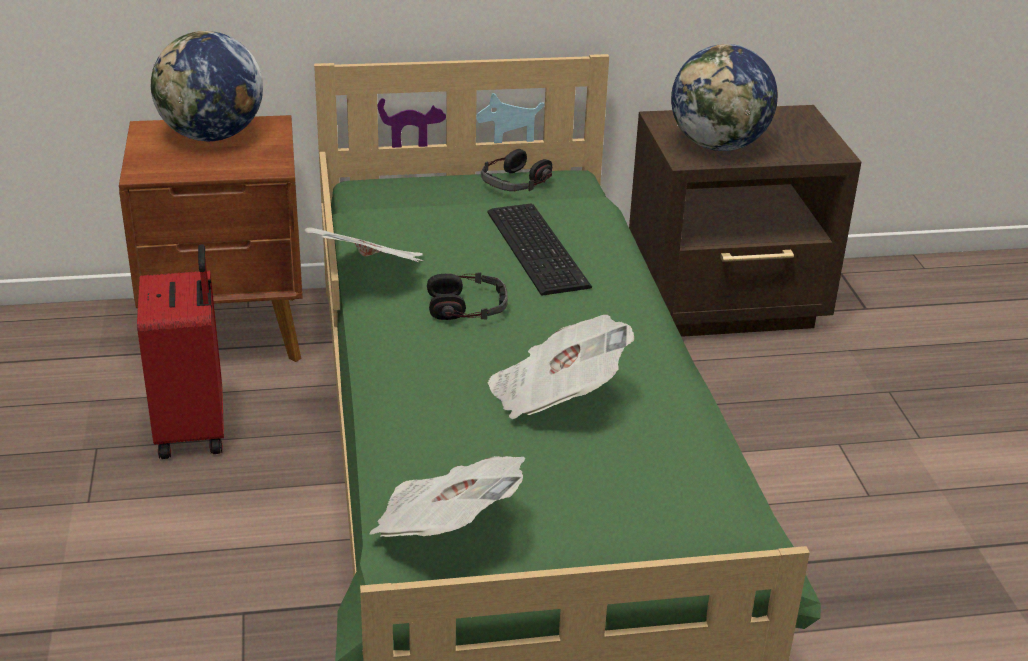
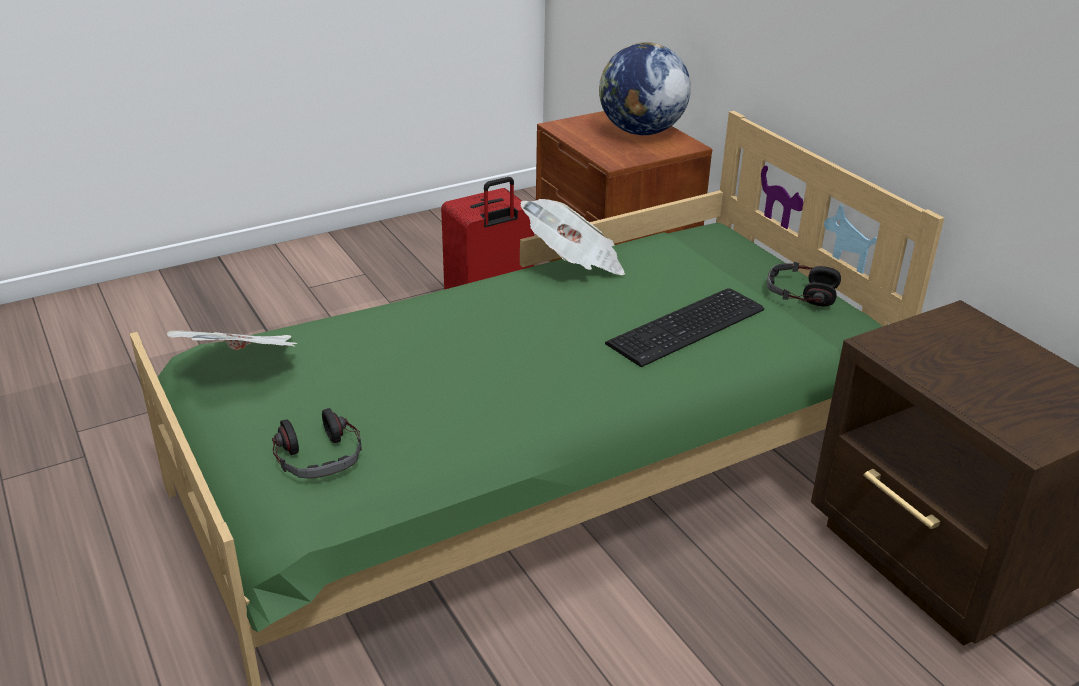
camera: 70 degrees right, 0 degrees up
headphones [427,272,508,320] -> headphones moved to [272,408,362,479]
newspaper [488,315,634,419] -> none
globe [671,44,778,151] -> none

